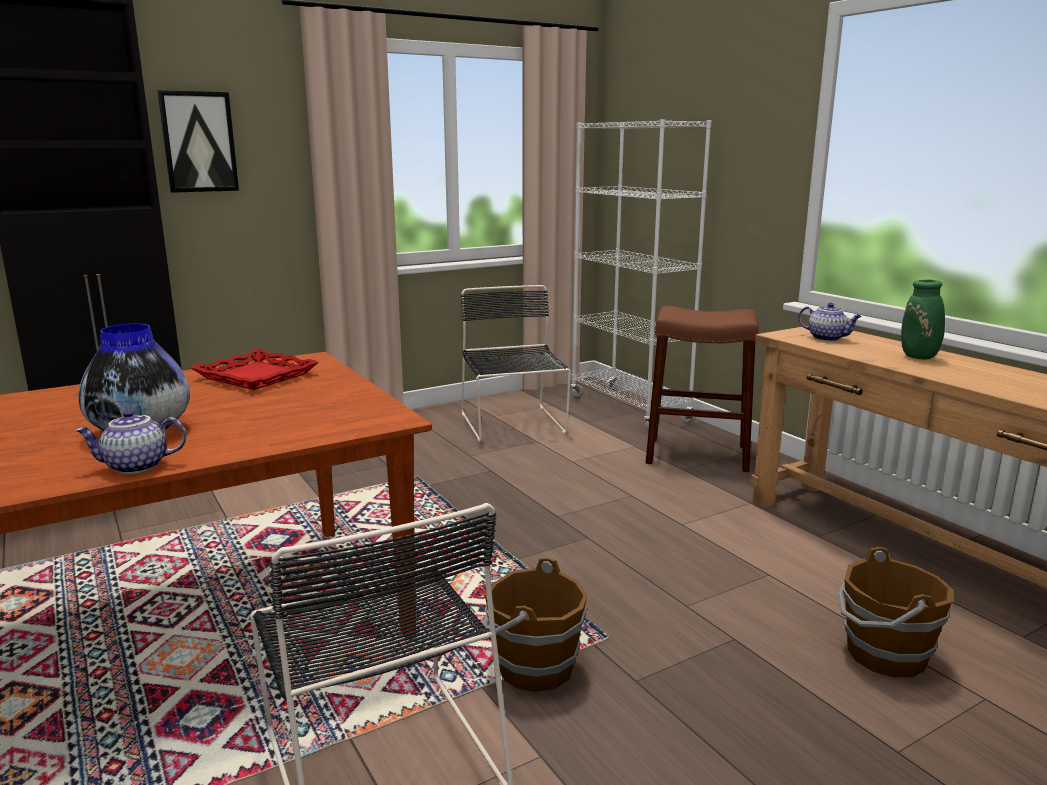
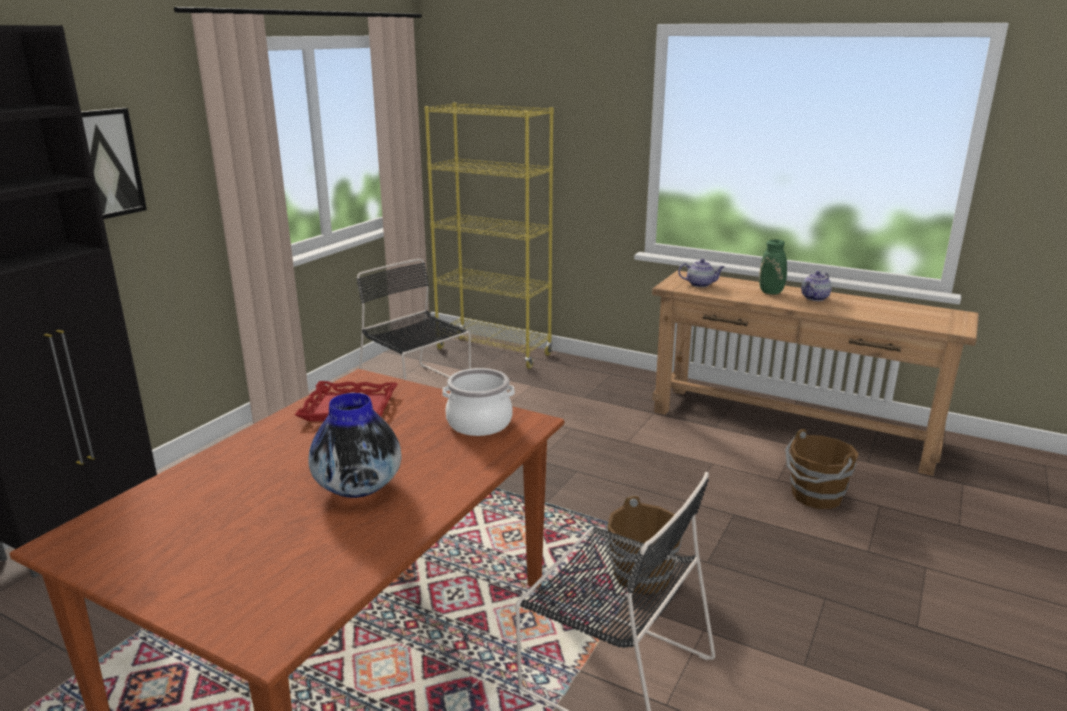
camera: 30 degrees left, 5 degrees up
teapot [74,410,186,474] -> teapot moved to [801,271,832,301]
white bookcase [571,119,712,430] -> yellow bookcase [424,102,554,369]
brown stool [646,306,759,472] -> none
none -> cooking pot [442,368,515,436]

